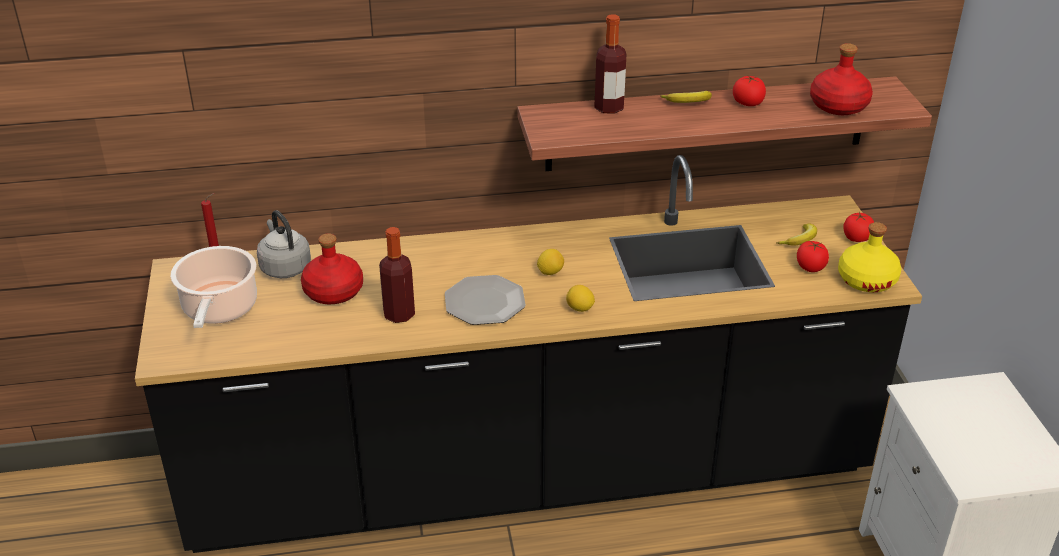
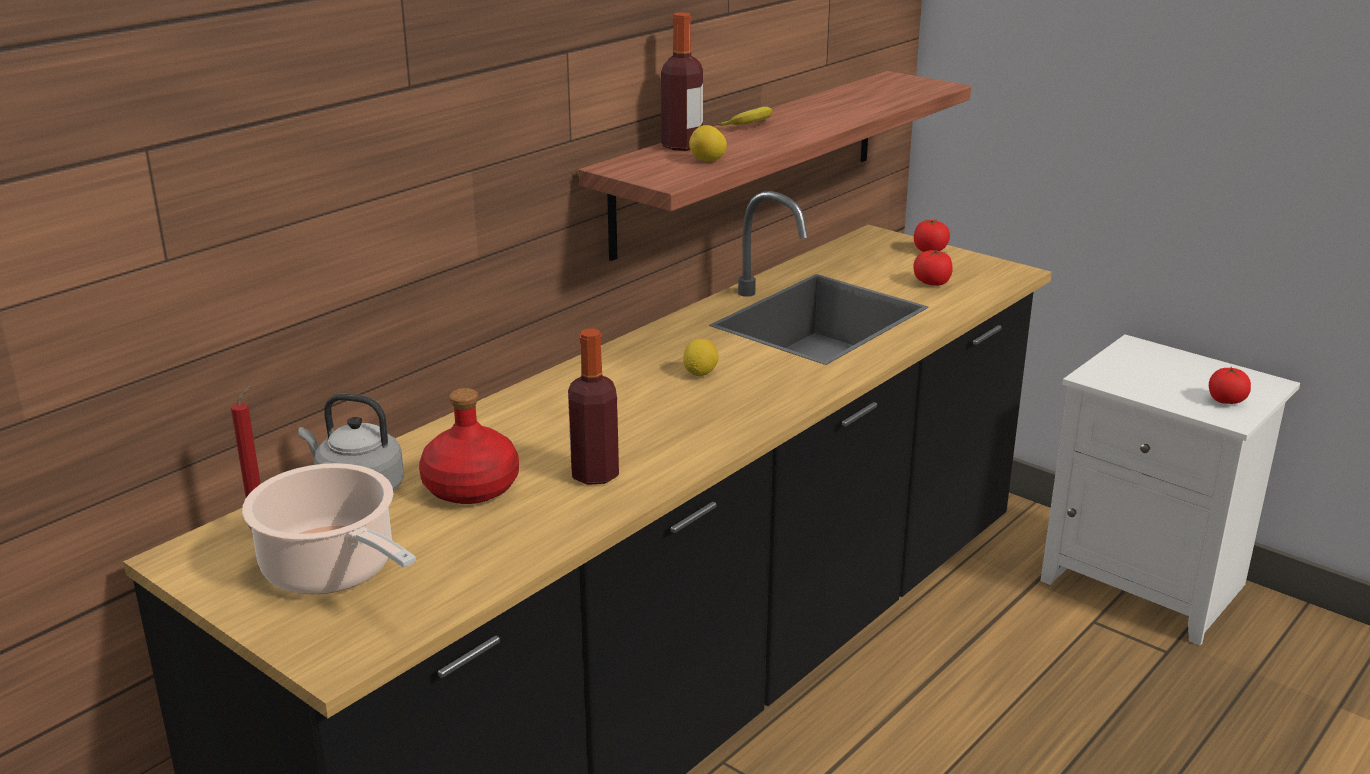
camera: 40 degrees left, 10 degrees down
plate [445,275,526,325] -> none
lemon [566,285,595,312] -> lemon moved to [689,125,727,161]
tomato [733,76,766,106] -> tomato moved to [1209,367,1251,404]
banana [776,224,817,246] -> none
red bottle [810,43,873,115] -> none
yellow bottle [838,222,901,292] -> none

